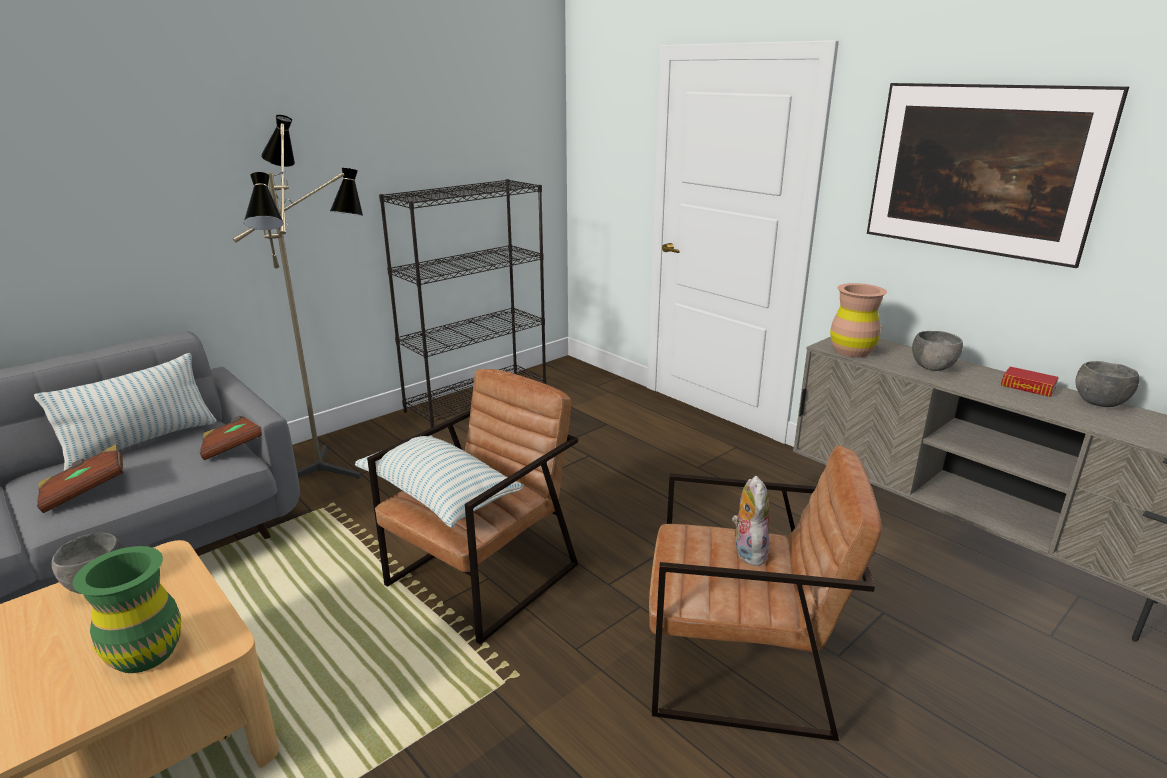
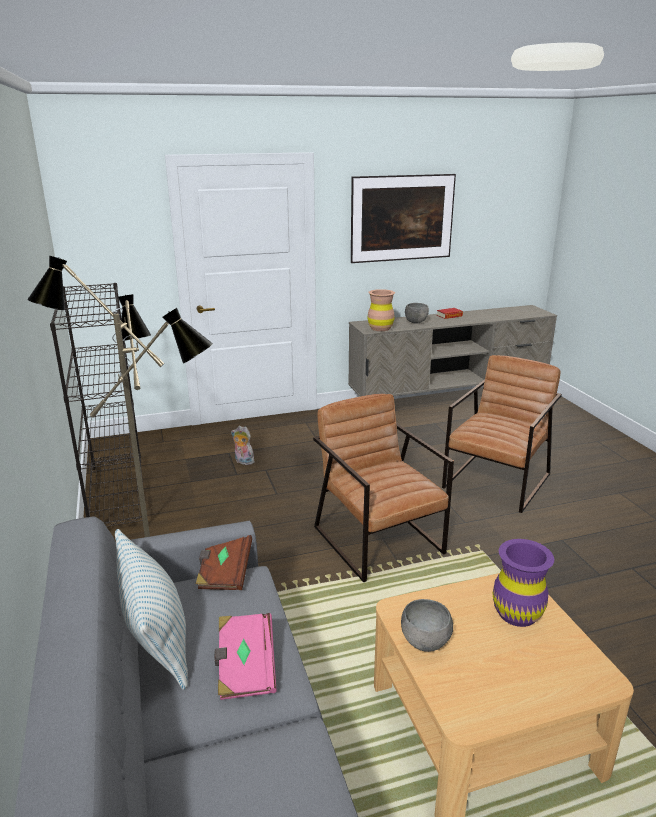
camera: 65 degrees left, 0 degrees up
brown book [37,444,124,513] -> pink book [214,613,277,700]
green vase [72,546,181,673] -> purple vase [492,539,554,627]
pillow [355,435,524,527] -> none
plush toy [732,476,769,566] -> plush toy moved to [231,426,255,465]
grey bowl [1075,361,1139,407] -> none

